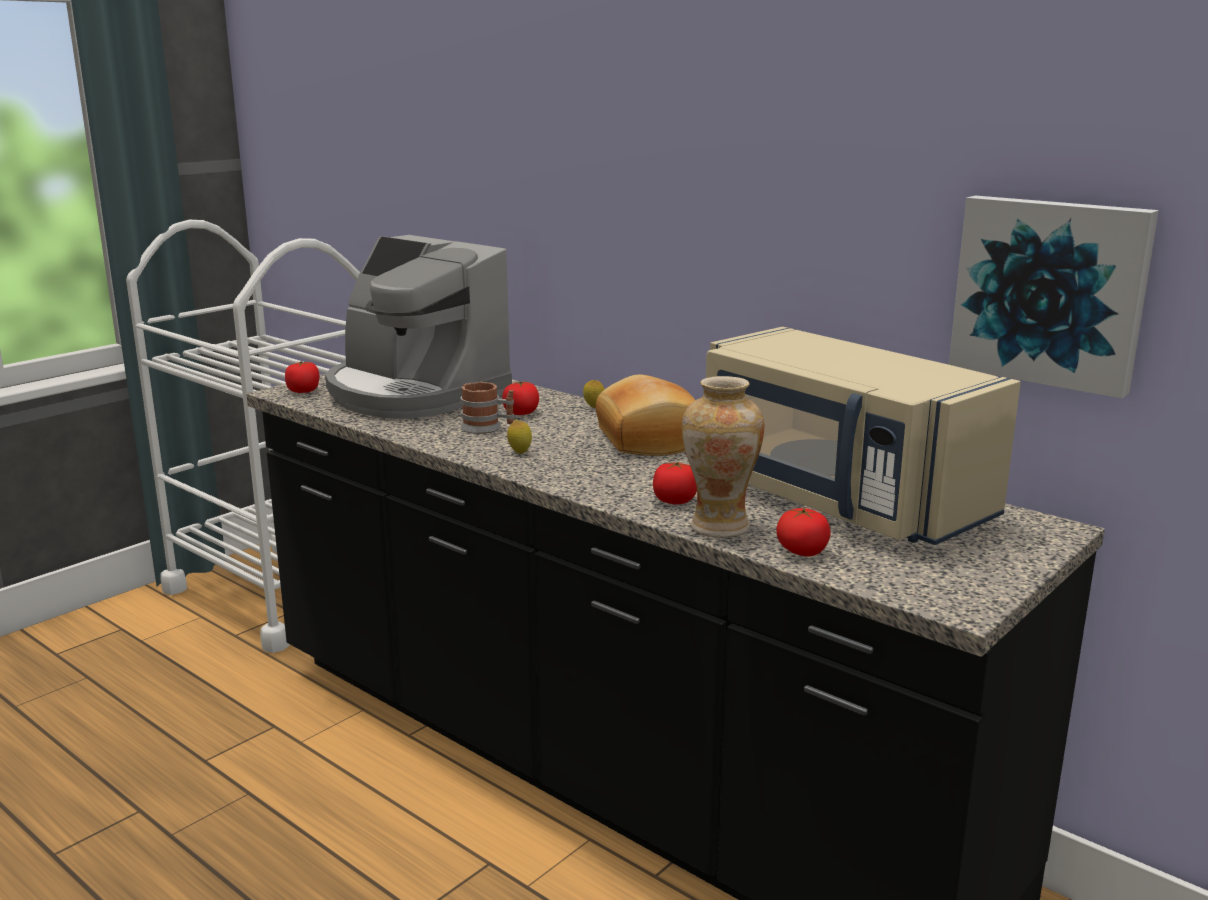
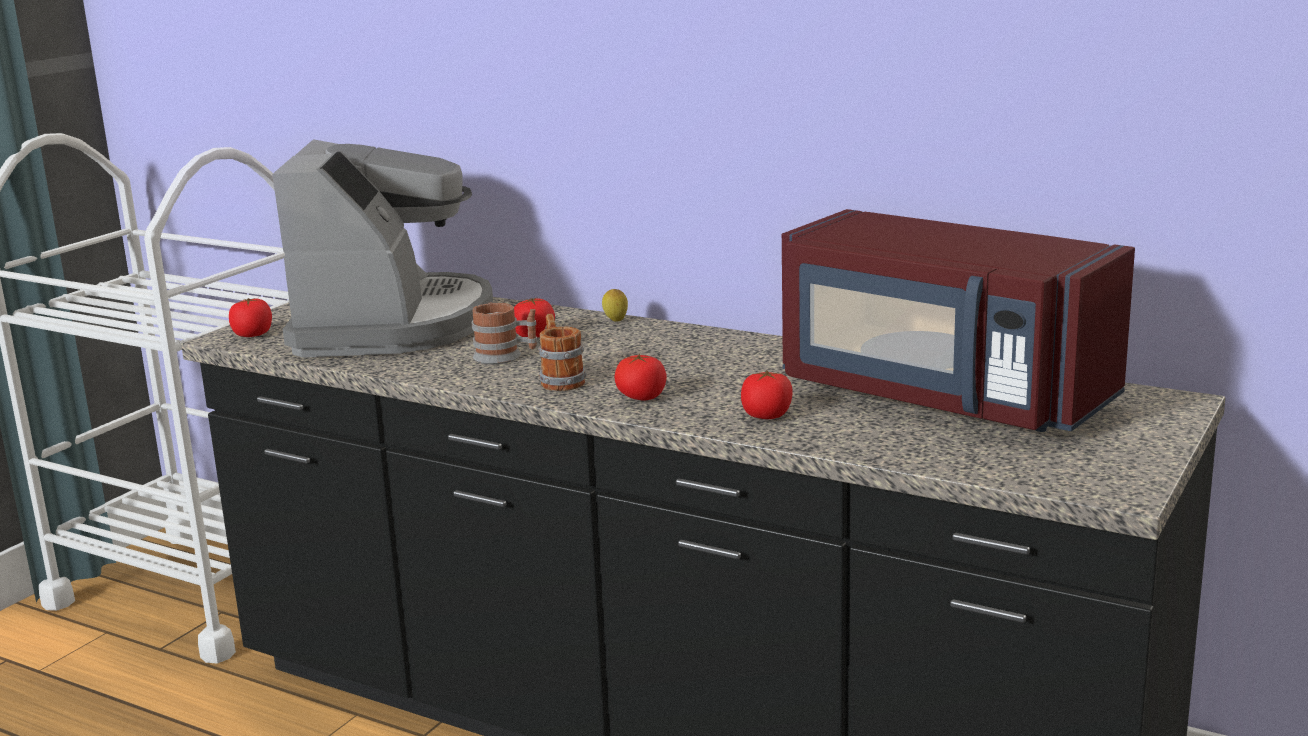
camera: 10 degrees left, 0 degrees up
coffee machine [325,235,512,419] -> coffee machine turned 120 degrees counterclockwise [272,139,493,358]
lemon [507,420,532,454] -> mug [538,314,587,391]
bread [596,374,696,456] -> none
vase [681,376,764,538] -> none
beige microwave [706,327,1021,545] -> red microwave [782,209,1135,432]
tomato [776,507,831,557] -> tomato moved to [614,354,667,400]
picture [949,196,1159,398] -> none

